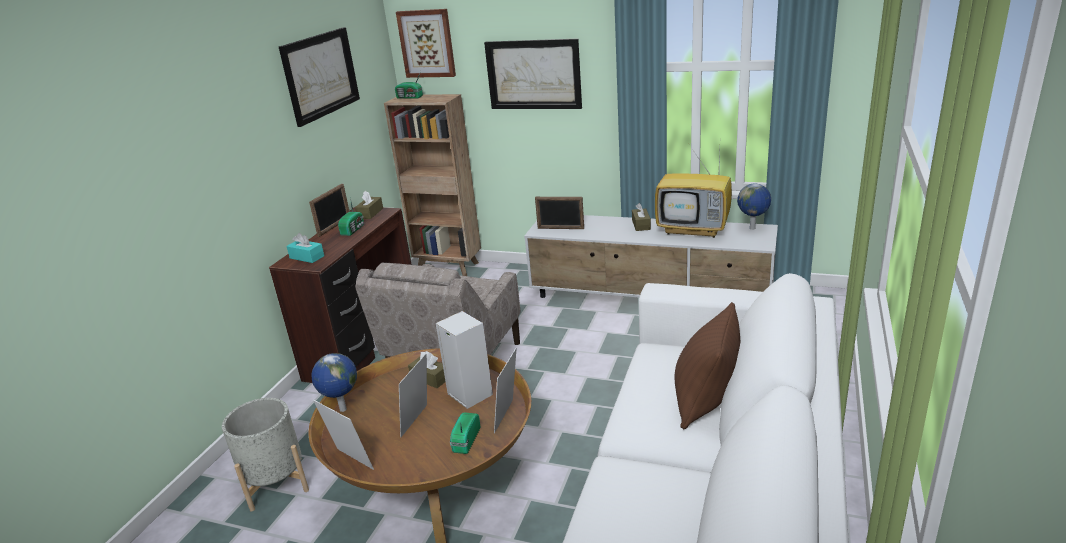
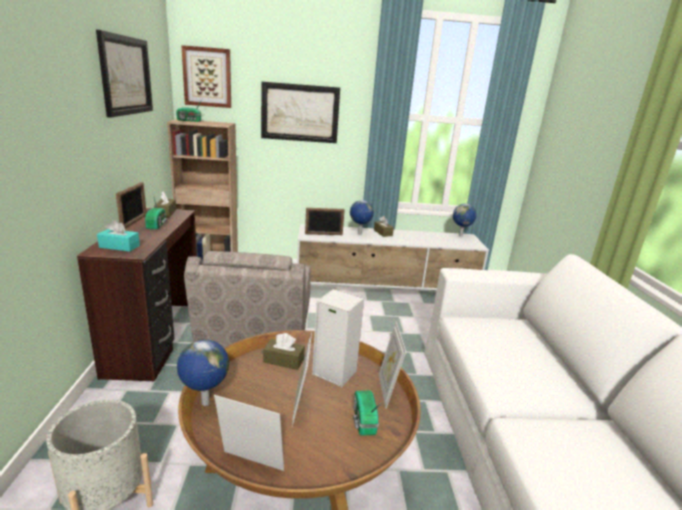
camera: 25 degrees left, 5 degrees down
television [655,146,732,238] -> none
brown pillow [675,302,740,429] -> none
none -> globe [350,200,374,235]

